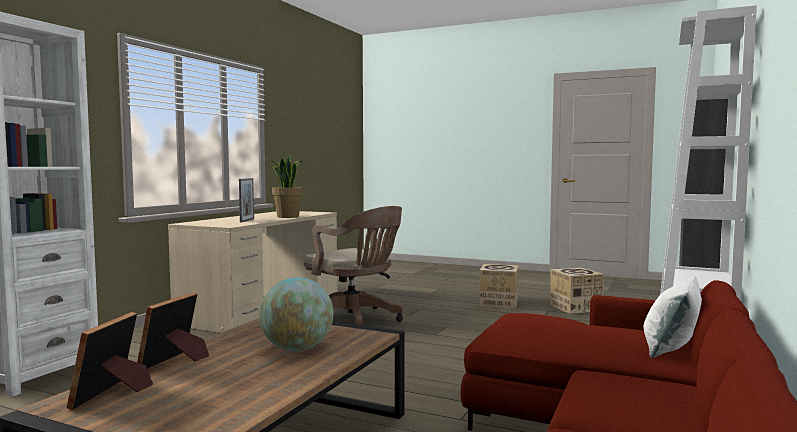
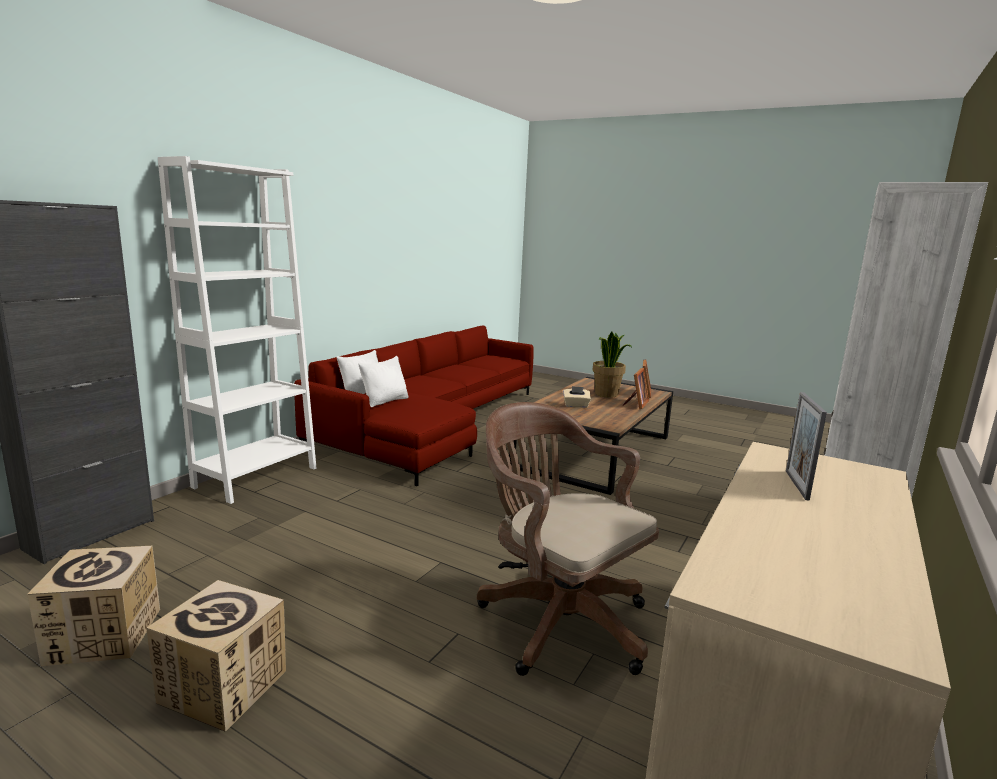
camera: 175 degrees left, 10 degrees up
globe [259,277,333,351] -> beige tissue box [563,386,591,408]
potted plant [271,155,303,218] -> potted plant moved to [593,332,632,398]
none -> white pillow [359,356,409,407]

